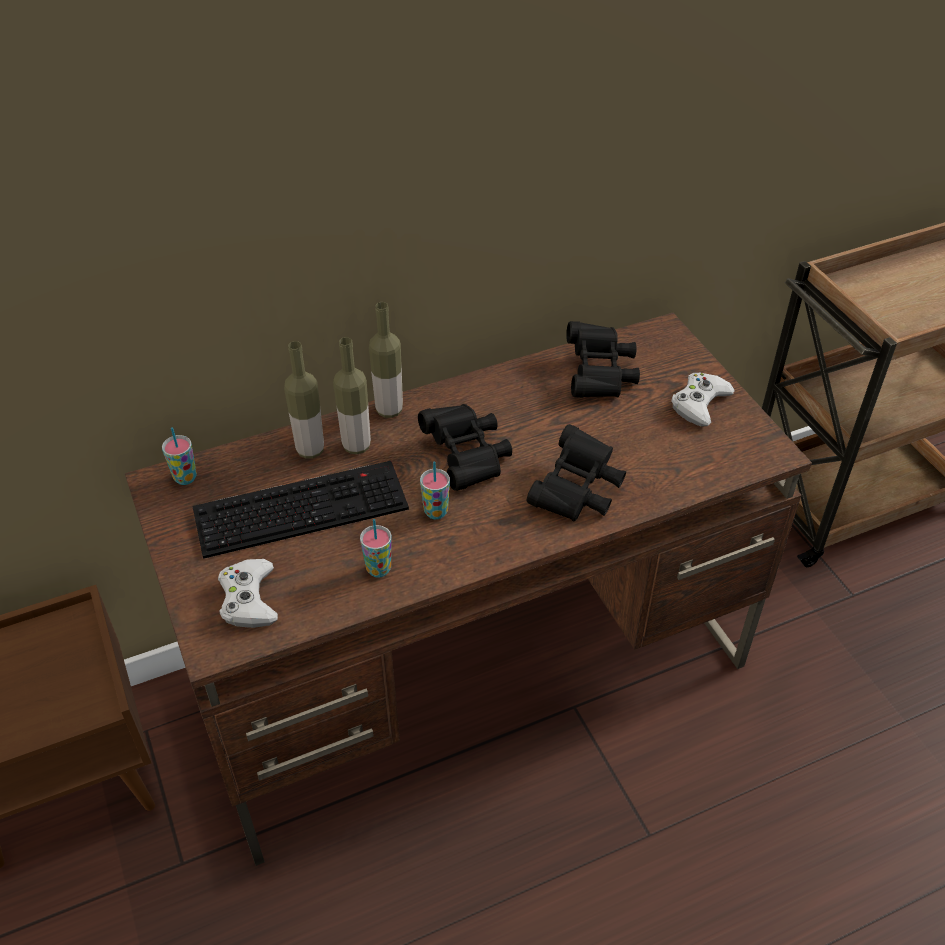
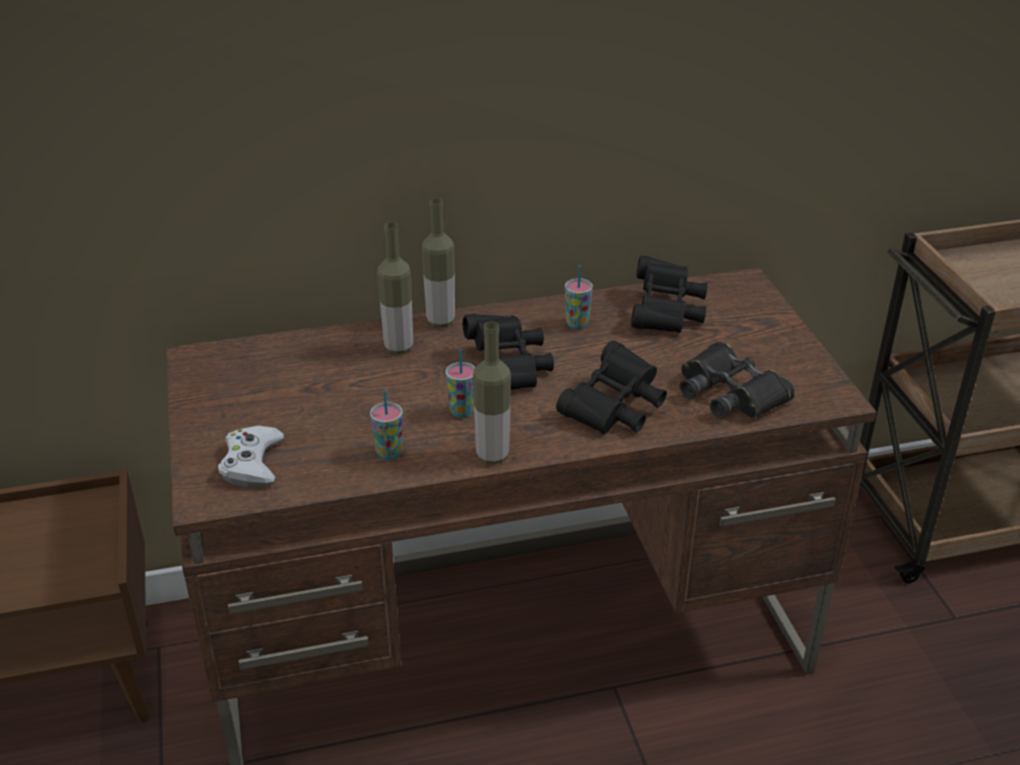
camera: 10 degrees right, 10 degrees down
cup [162,427,197,485] -> cup moved to [565,265,593,329]
keyboard [192,461,409,559] -> none
bottle [284,341,324,459] -> bottle moved to [473,321,511,464]
white game controller [671,373,735,427] -> none
none -> black binoculars [679,342,795,419]

